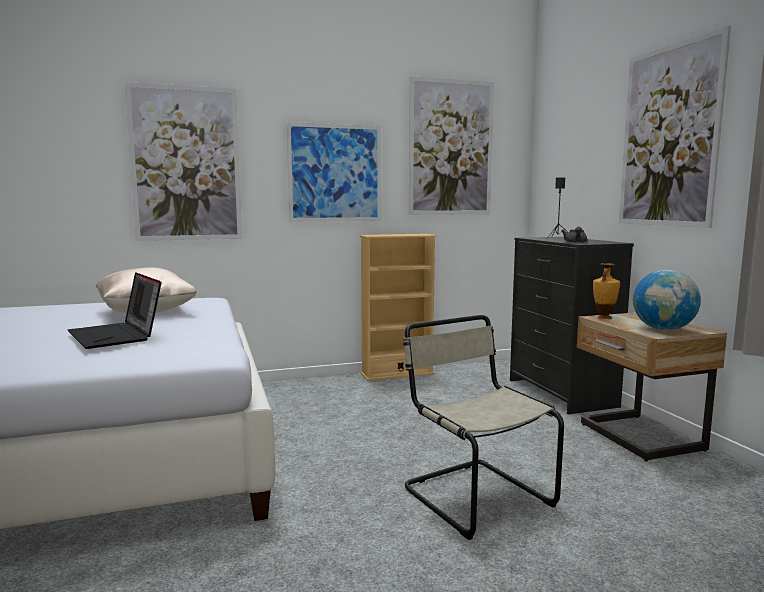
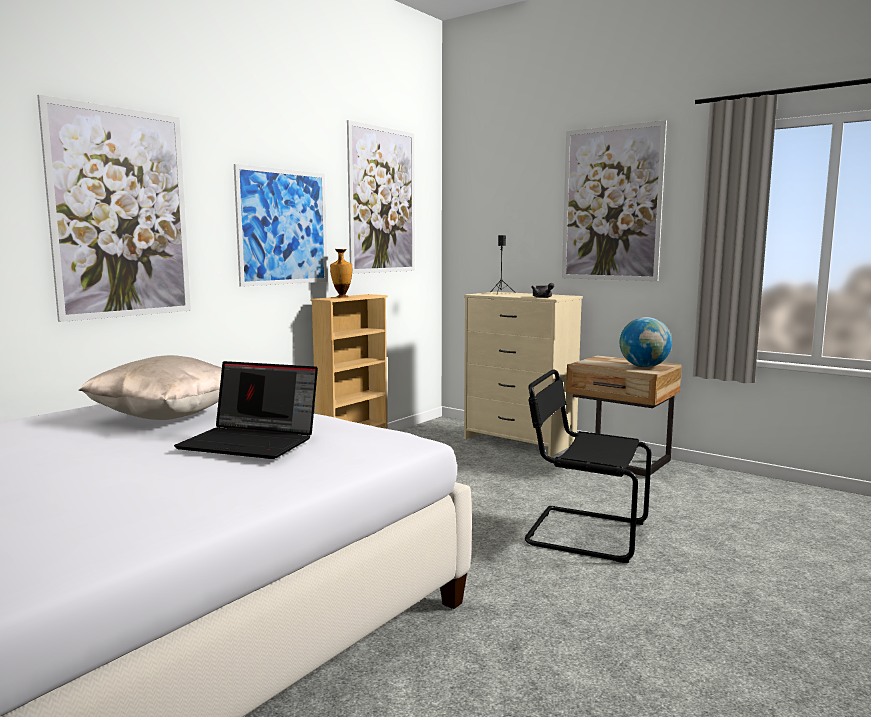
camera: 35 degrees left, 0 degrees up
beige chair [403,315,564,540] -> black chair [525,370,652,563]
black dresser [510,237,634,414] -> beige dresser [464,292,583,457]
vase [593,263,620,319] -> vase moved to [330,249,352,297]

